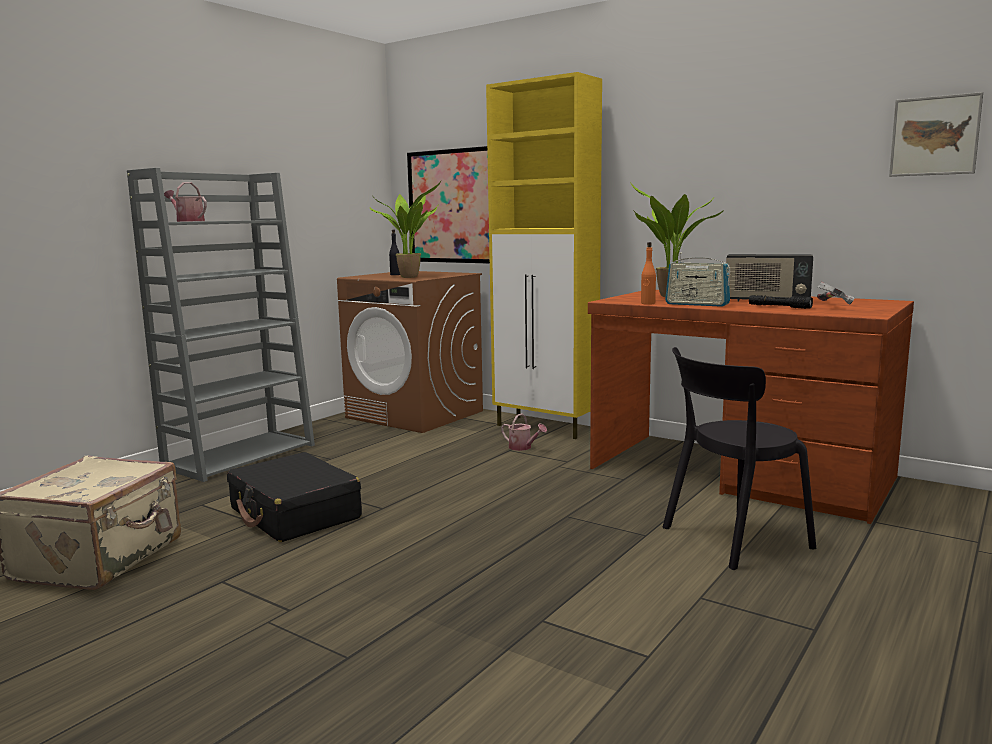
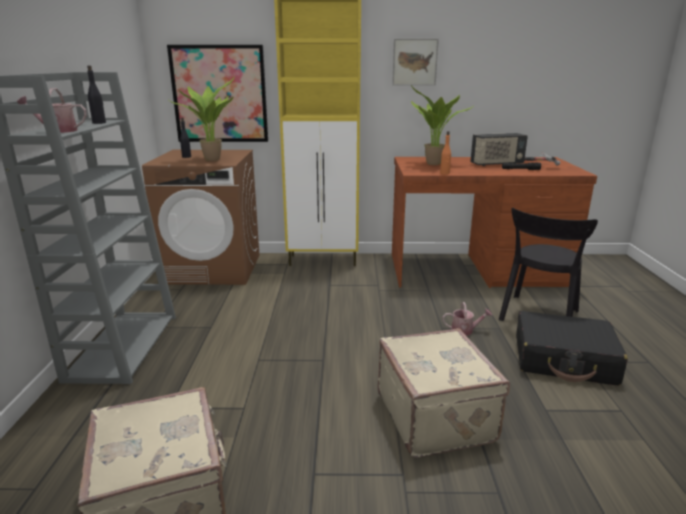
camera: 35 degrees left, 10 degrees up
black suitcase [227,452,362,542] -> black suitcase moved to [516,311,628,386]
watering can [501,413,547,451] -> watering can moved to [443,302,492,336]
radio [665,252,730,307] -> none
picture [889,92,983,177] -> picture moved to [392,39,439,86]
none -> black bottle [87,65,106,124]
none -> beige suitcase [378,328,510,458]

